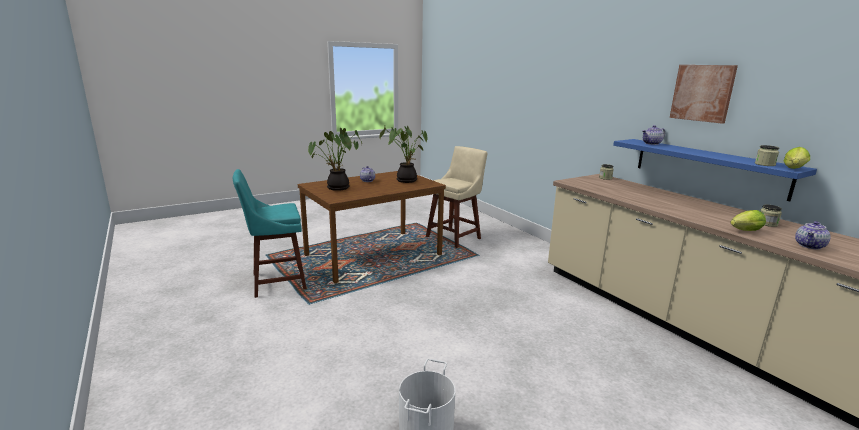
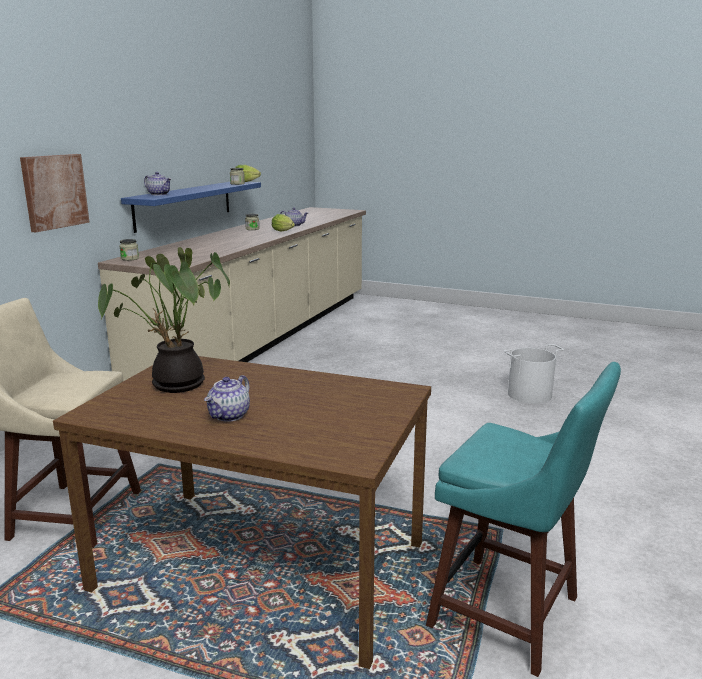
camera: 125 degrees left, 0 degrees up
potted plant [308,128,362,191] -> none
picture [670,65,738,124] -> picture moved to [20,154,90,232]

